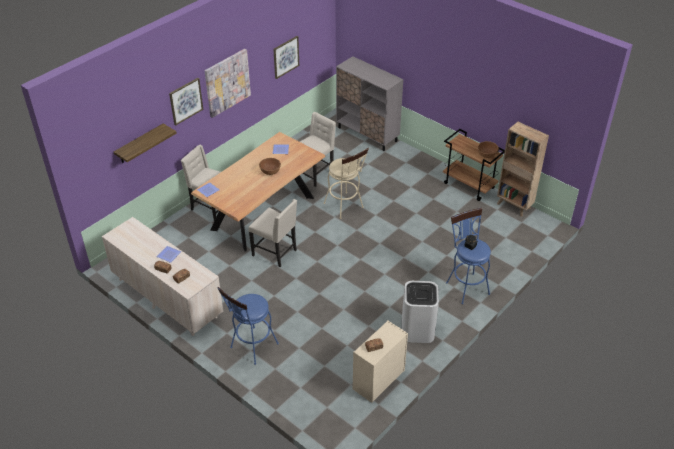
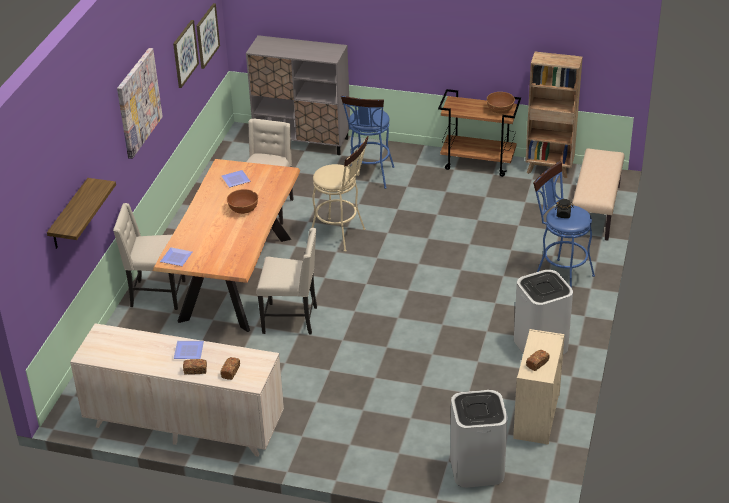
camera: 25 degrees left, 5 degrees down
picture [169,78,203,125] -> picture moved to [196,3,220,69]
blue stool [217,287,279,365] -> blue stool moved to [341,95,395,189]
none -> white trash can [450,390,508,488]
none -> beige bench [572,148,624,241]

